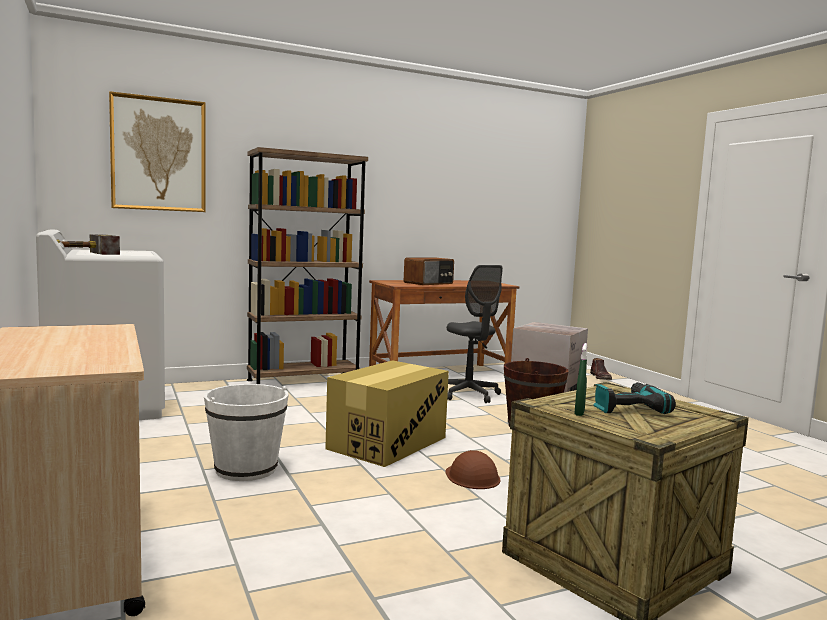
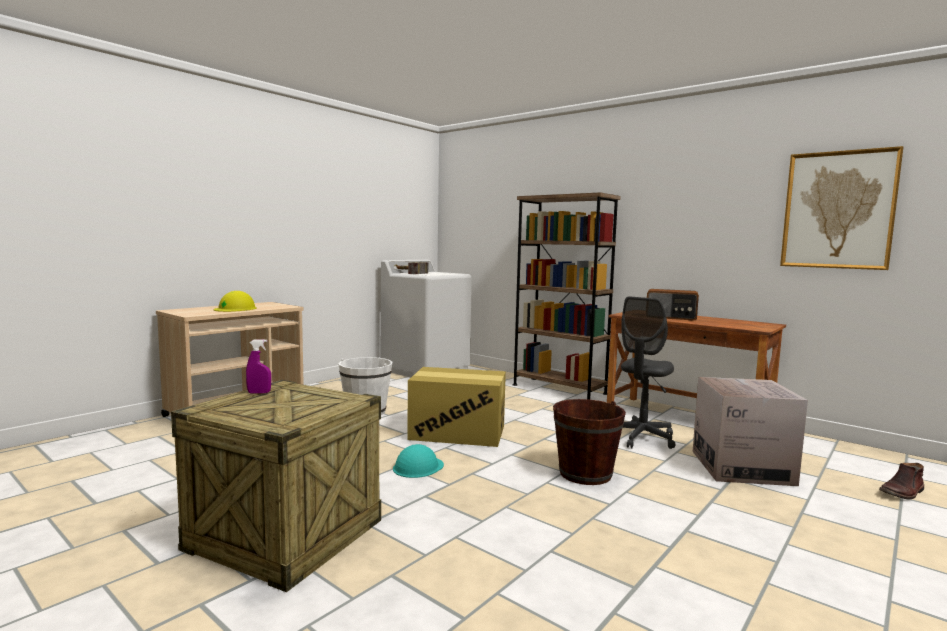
camera: 65 degrees right, 0 degrees up
picture [109,91,206,212] -> picture moved to [780,146,903,270]
brown hard hat [445,450,500,489] -> turquoise hard hat [393,444,444,478]
green spray bottle [574,343,587,416] -> purple spray bottle [246,339,271,393]
power drill [593,382,676,414] -> none
none -> yellow hard hat [213,291,257,312]

